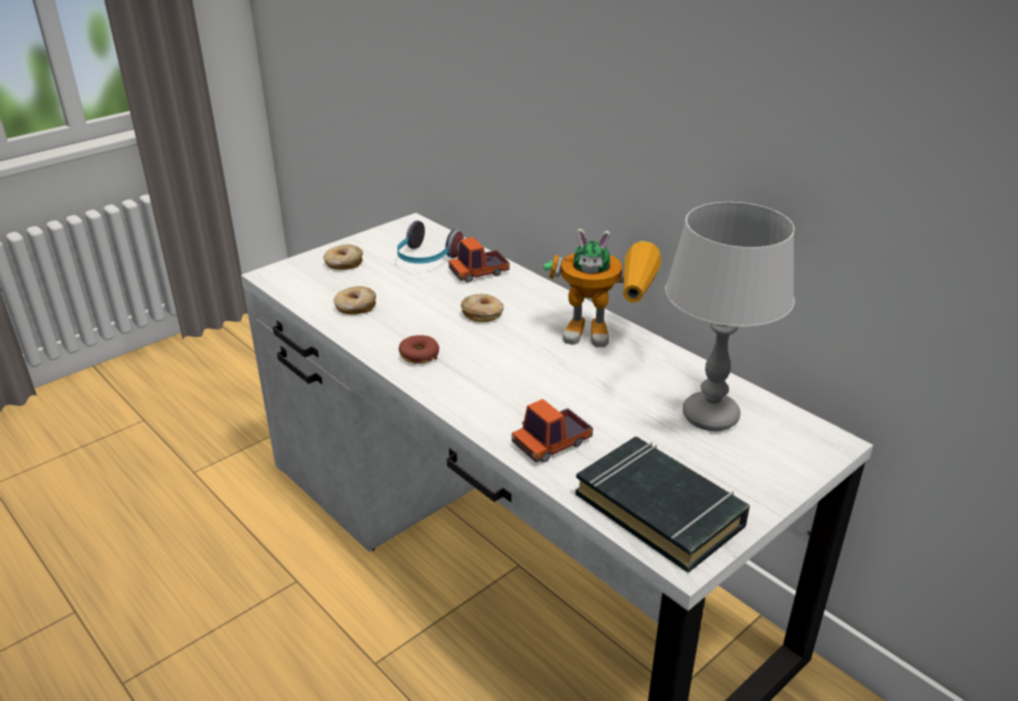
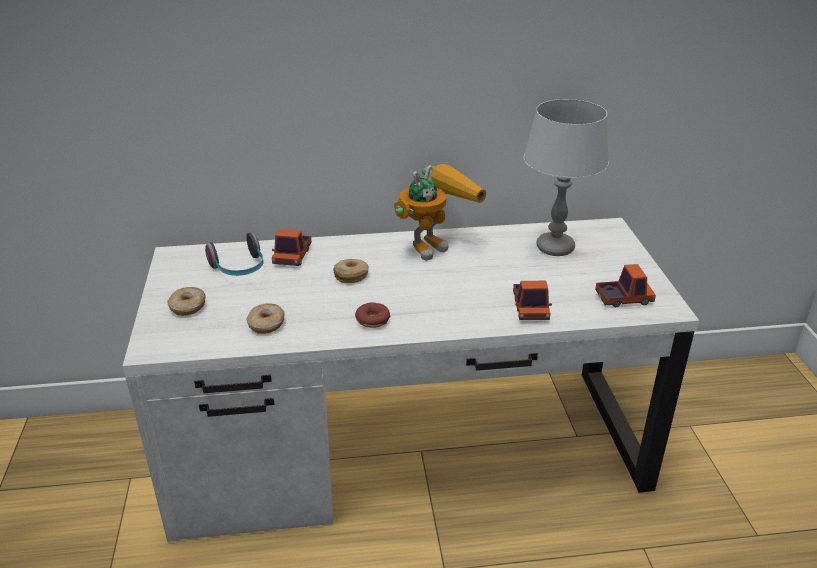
camera: 55 degrees left, 0 degrees up
black book [575,437,750,573] -> toy truck [595,264,656,307]

